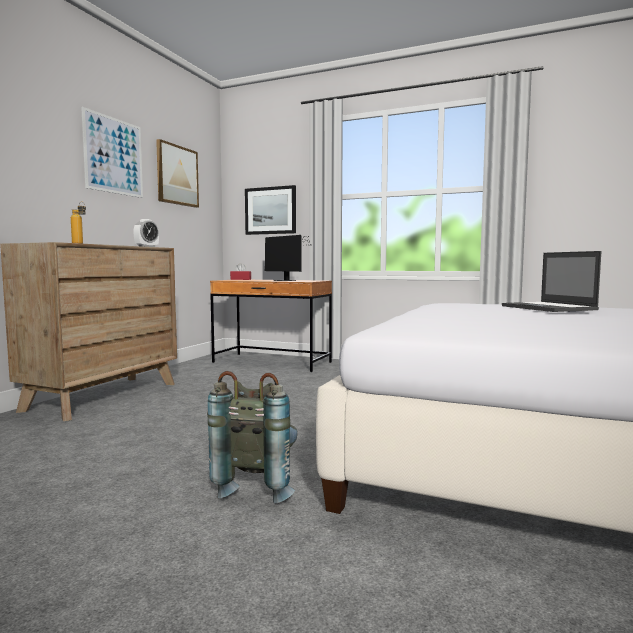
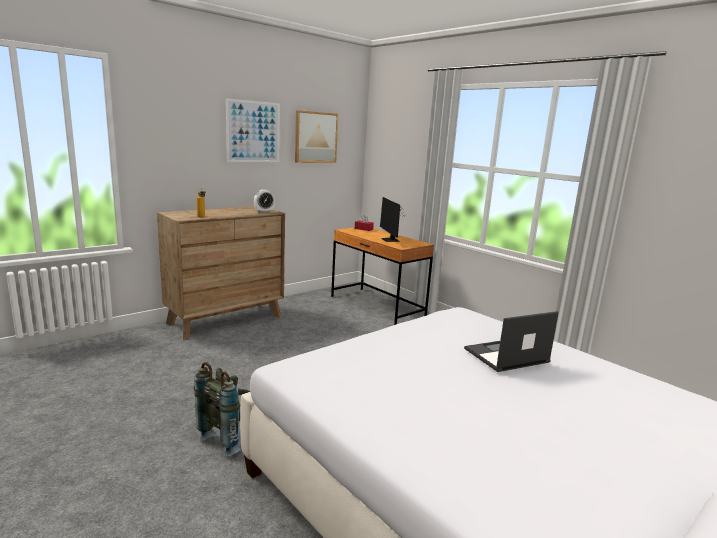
camera: 25 degrees right, 10 degrees up
picture [245,185,296,235] -> none
laptop [502,251,601,312] -> laptop turned 60 degrees clockwise [464,311,559,372]

